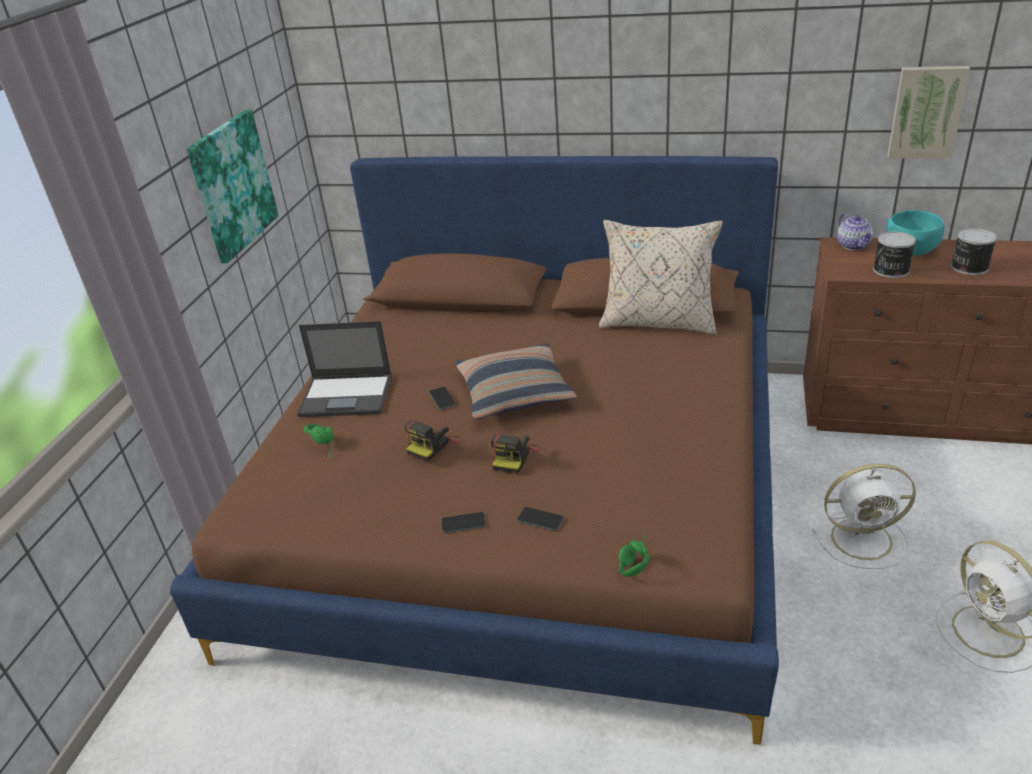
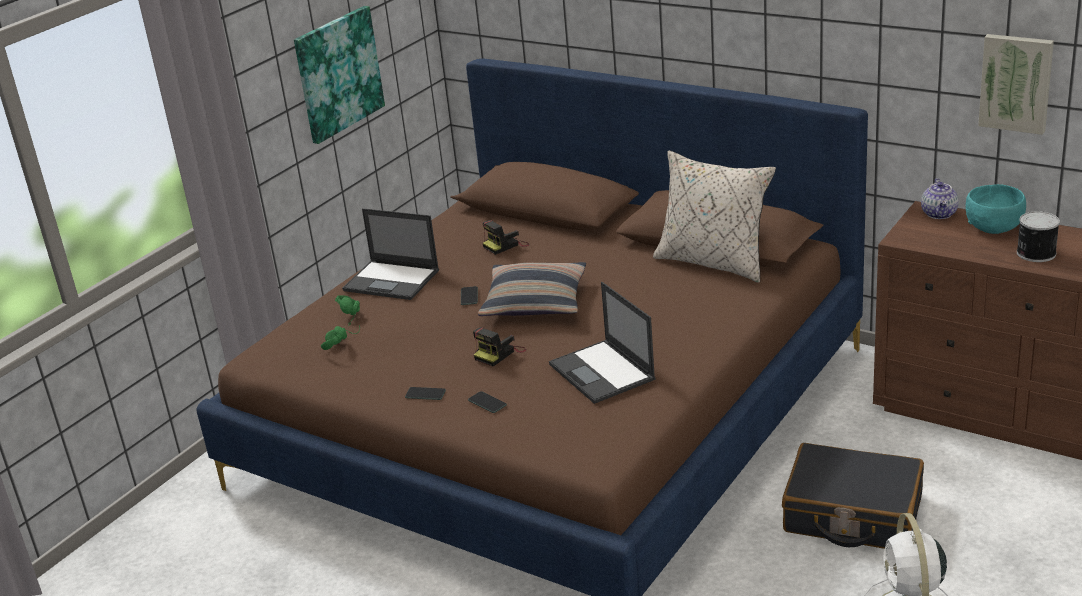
camera: 20 degrees right, 5 degrees down
camera [404,420,462,462] -> camera moved to [482,220,530,255]
green headphones [619,529,650,577] -> green headphones moved to [321,325,360,350]
white fan [812,464,916,569] -> black suitcase [782,443,924,549]
can [873,231,916,278] -> none
none -> laptop [549,282,656,404]

